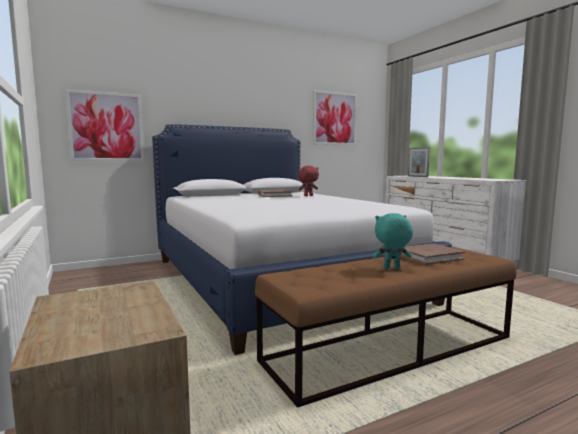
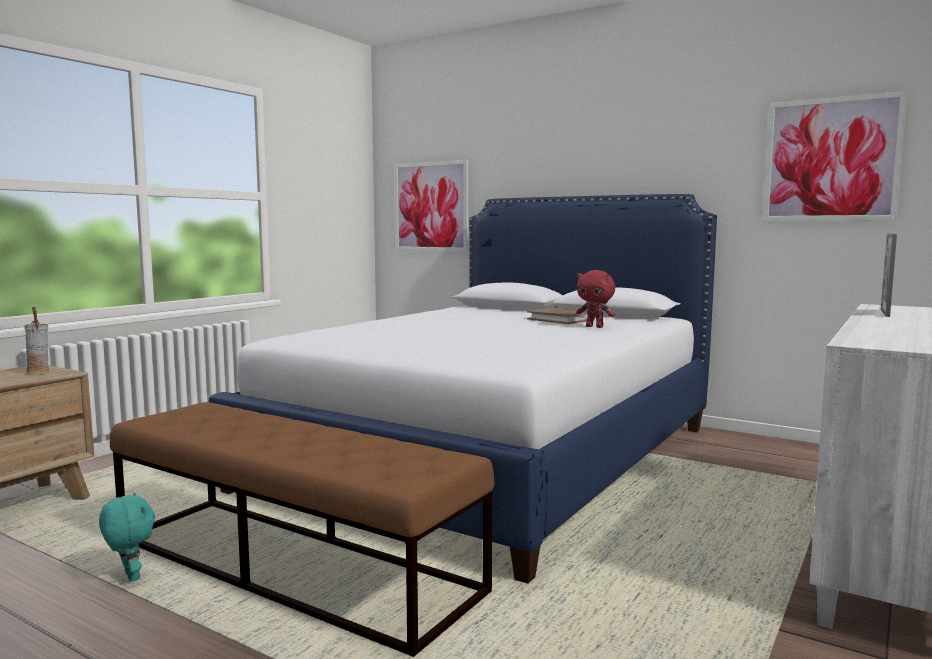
camera: 60 degrees right, 0 degrees up
turquoise plush toy [373,213,413,269] -> turquoise plush toy moved to [99,492,155,582]
brown book [400,244,465,265] -> none
none -> vase [24,307,49,375]

